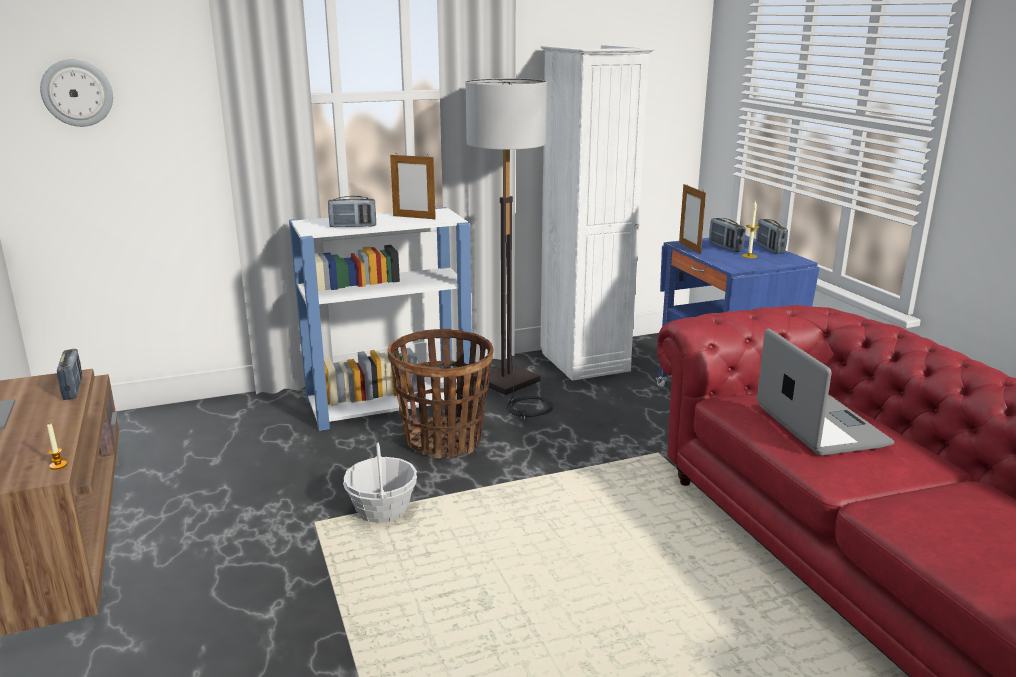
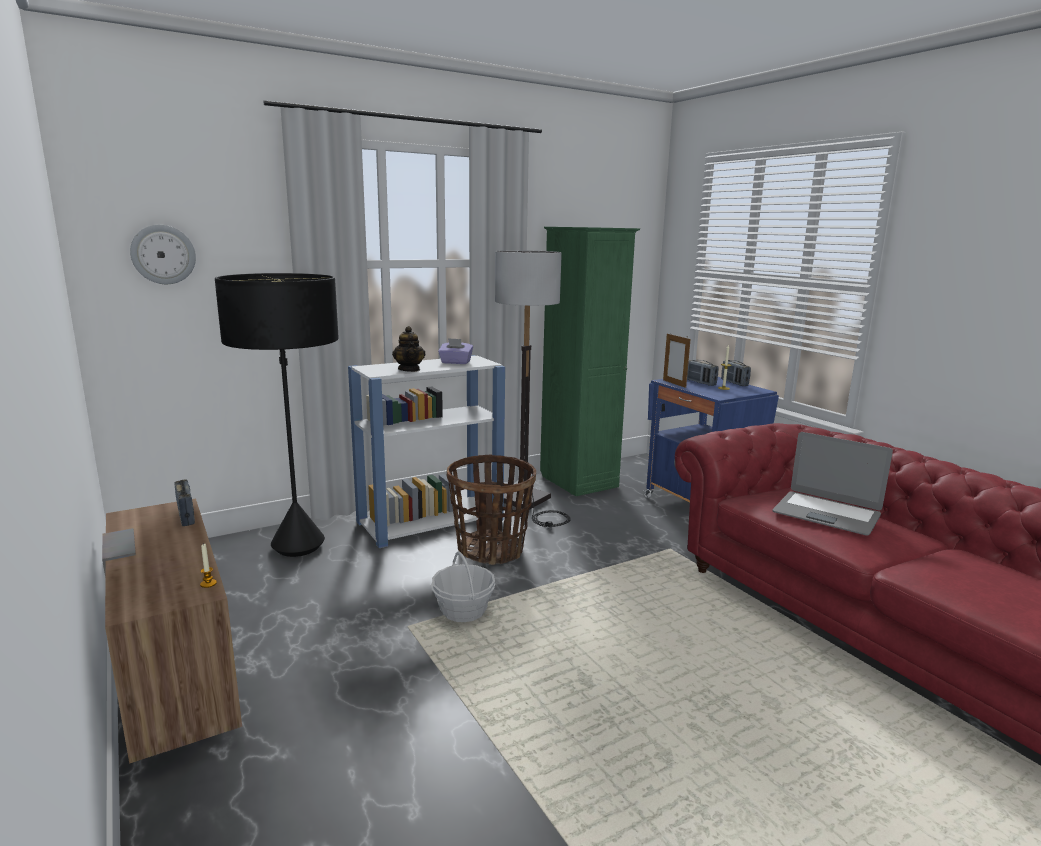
camera: 10 degrees left, 5 degrees down
radio [328,196,376,228] -> teapot [392,326,425,372]
picture frame [390,155,436,219] -> purple tissue box [438,338,473,364]
white cabinet [540,45,655,381] -> green cabinet [540,227,640,496]
laptop [757,328,894,456] -> laptop turned 150 degrees clockwise [772,432,893,536]
none -> black floor lamp [215,273,339,557]

